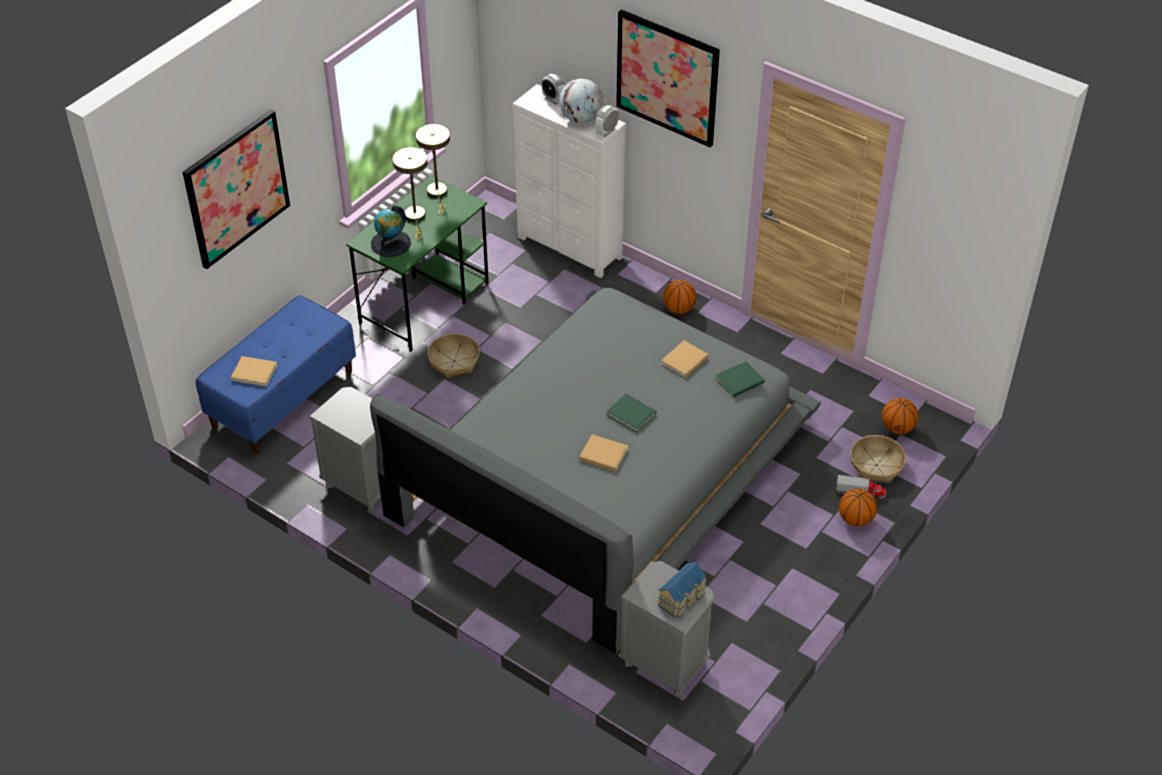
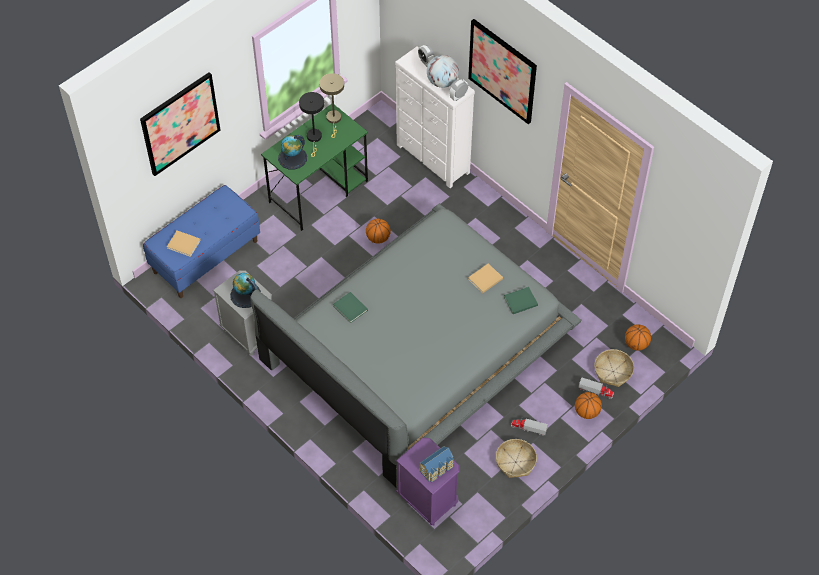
camera: 10 degrees right, 10 degrees up
beige table lamp [393,147,428,239] -> black table lamp [299,92,324,157]
basket [428,333,480,378] -> basket moved to [496,439,537,478]
beige book [579,434,628,471] -> none
green book [606,394,656,432] -> green book moved to [333,292,368,323]
grey nightstand [618,561,715,697] -> purple nightstand [396,438,460,525]
basketball [663,280,697,314] -> basketball moved to [366,219,391,244]
none -> globe [230,273,261,308]
none -> toy truck [511,418,548,436]

